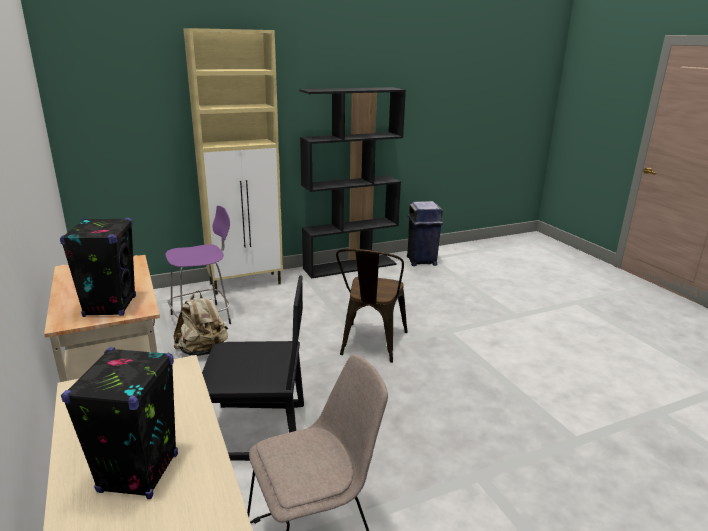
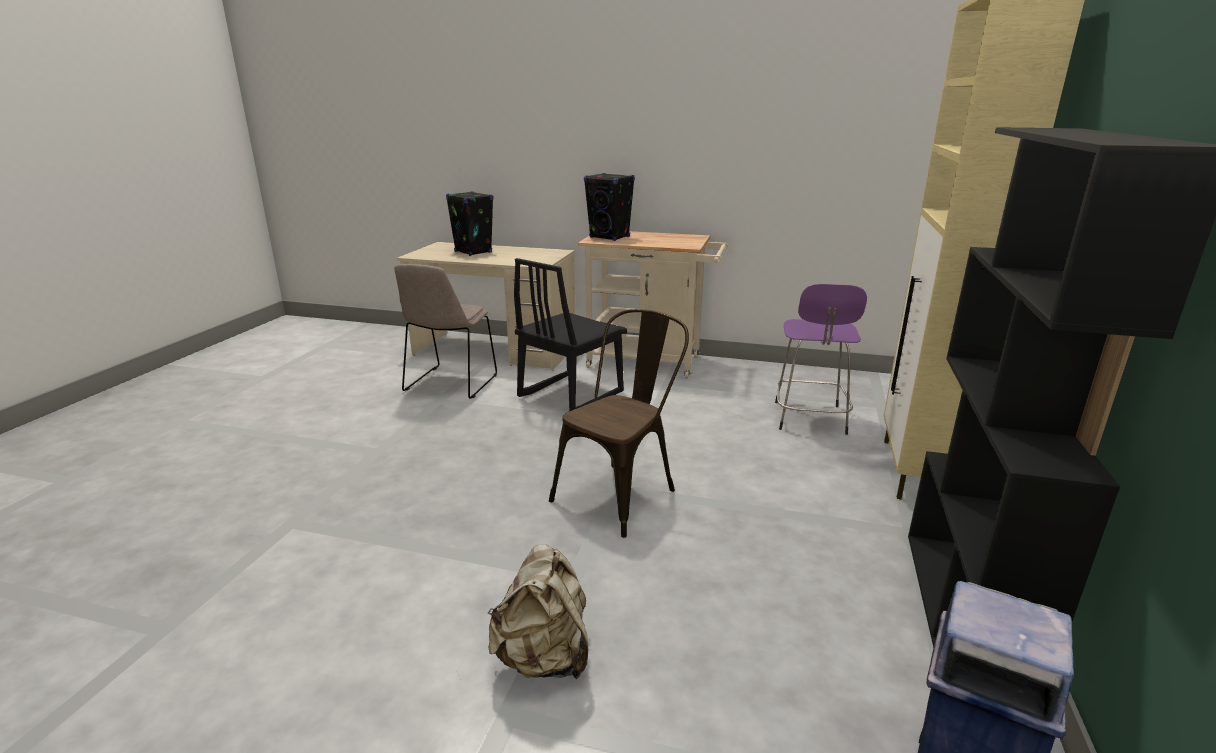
camera: 130 degrees right, 0 degrees up
beige backpack [174,290,228,356] -> beige backpack moved to [488,544,588,679]
brown chair [336,249,408,363] -> brown chair turned 75 degrees clockwise [549,309,689,538]

